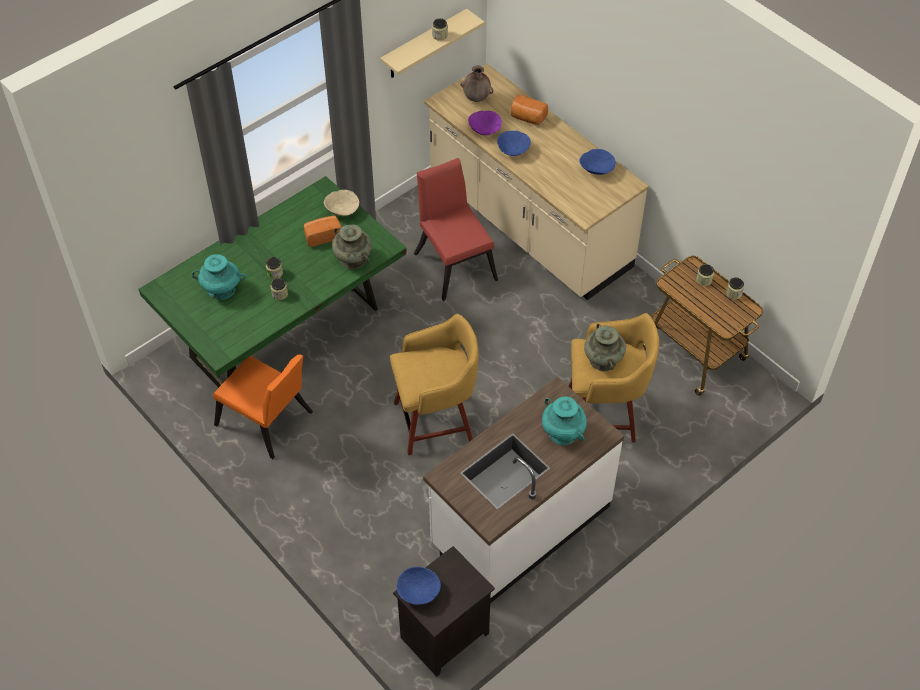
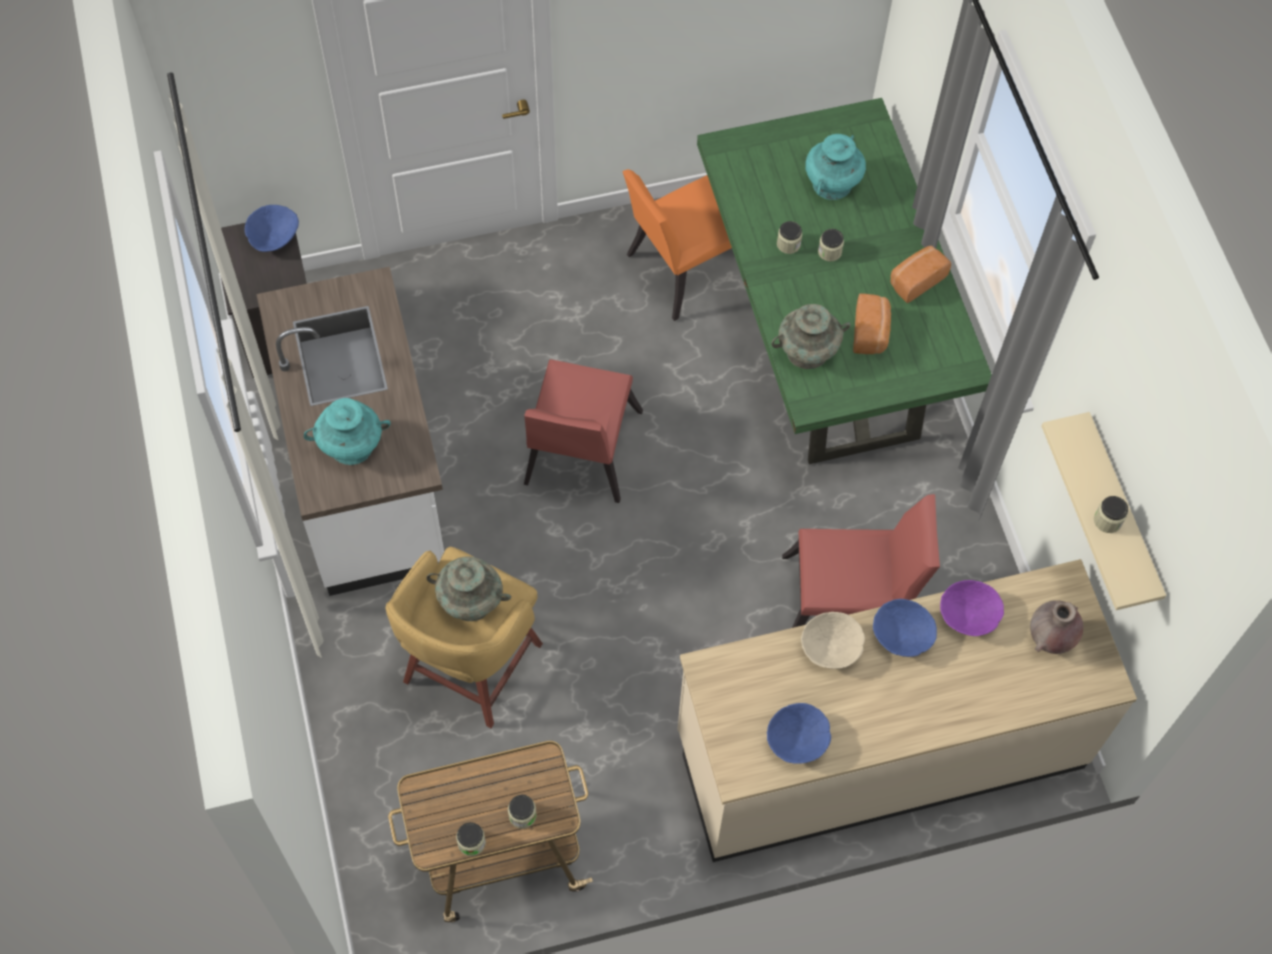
camera: 115 degrees right, 10 degrees up
beige bowl [324,190,359,216] -> beige bowl moved to [801,612,865,669]
yellow stool [390,314,479,455] -> red chair [524,359,643,503]
bread [511,94,548,125] -> bread moved to [891,246,951,303]

